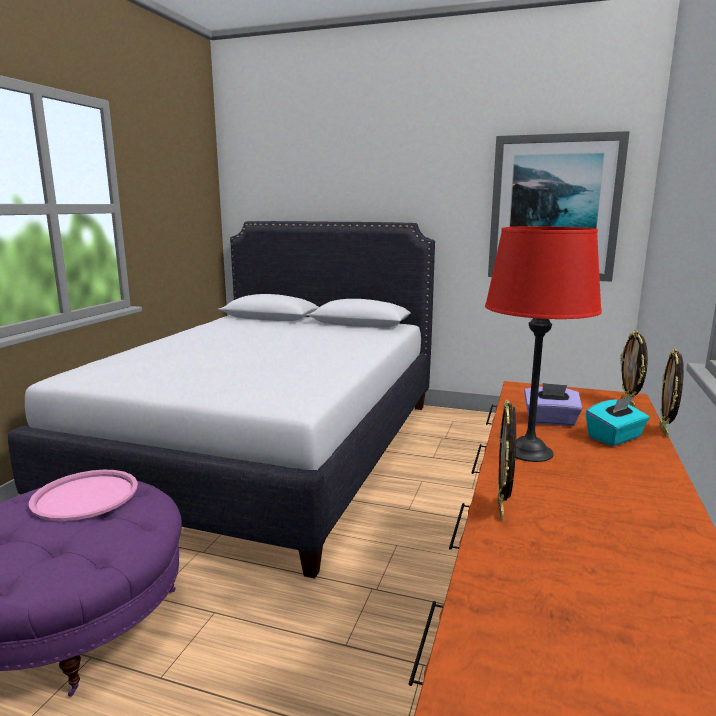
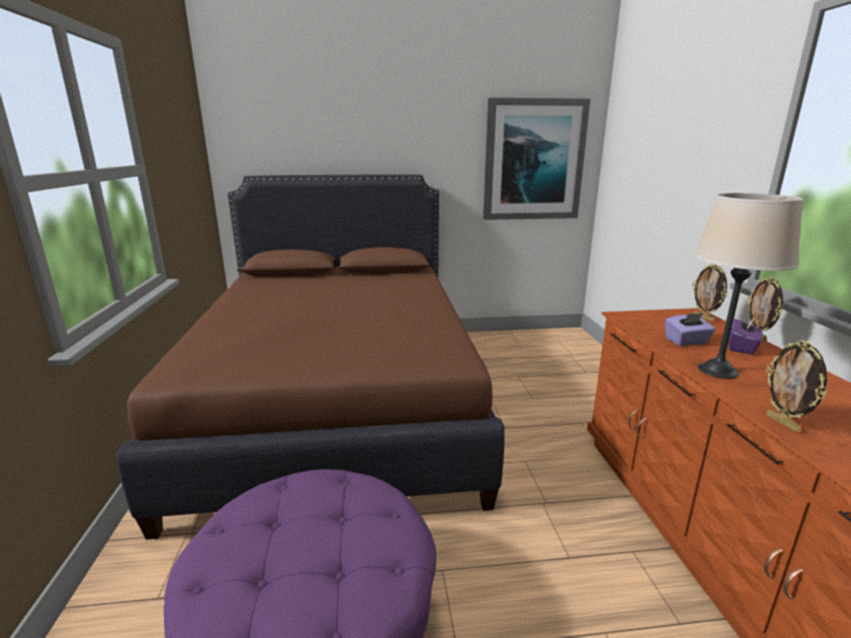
camera: 25 degrees left, 5 degrees up
white bed [8,221,435,579] -> brown bed [116,174,505,540]
pink tray [29,470,138,521] -> none
red table lamp [485,226,602,462] -> beige table lamp [695,193,804,379]
turquoise tissue box [586,396,650,446] -> purple tissue box [729,316,763,354]

